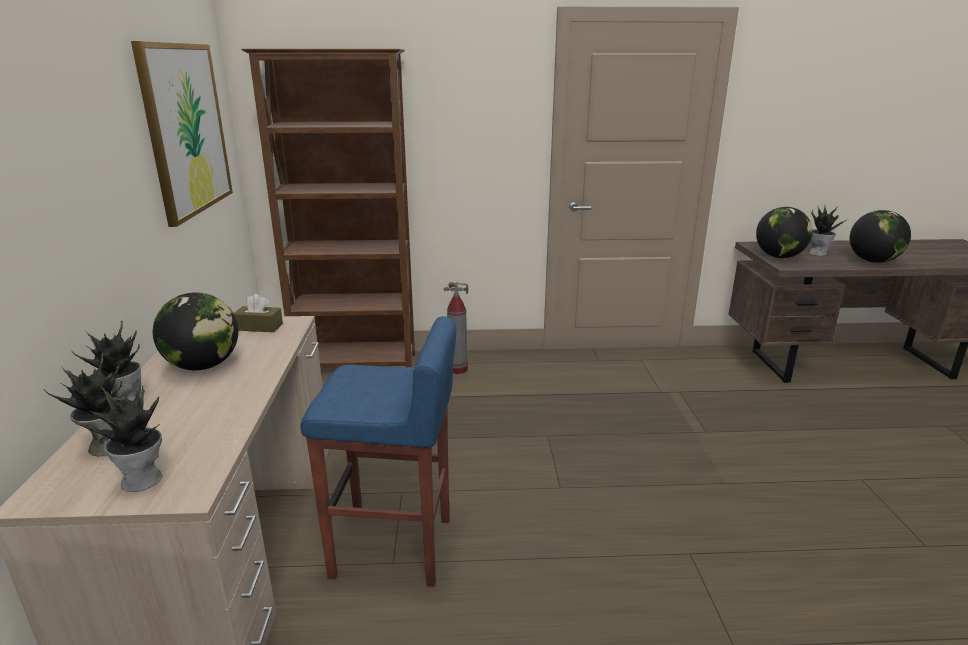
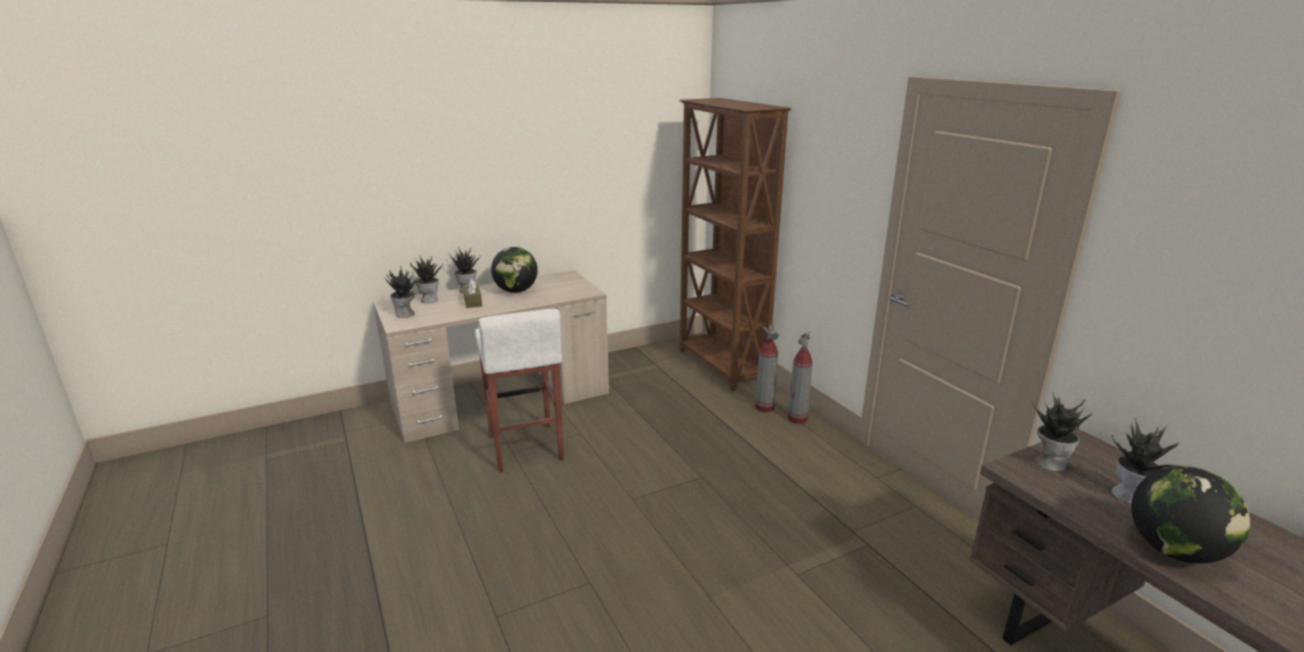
camera: 65 degrees right, 0 degrees up
picture [131,41,233,227] -> none
brown tissue box [234,294,283,332] -> brown tissue box moved to [463,279,482,308]
blue stool [300,316,456,587] -> white stool [475,309,564,473]
globe [756,207,813,258] -> potted plant [1032,392,1092,471]
none -> fire extinguisher [787,331,813,424]

